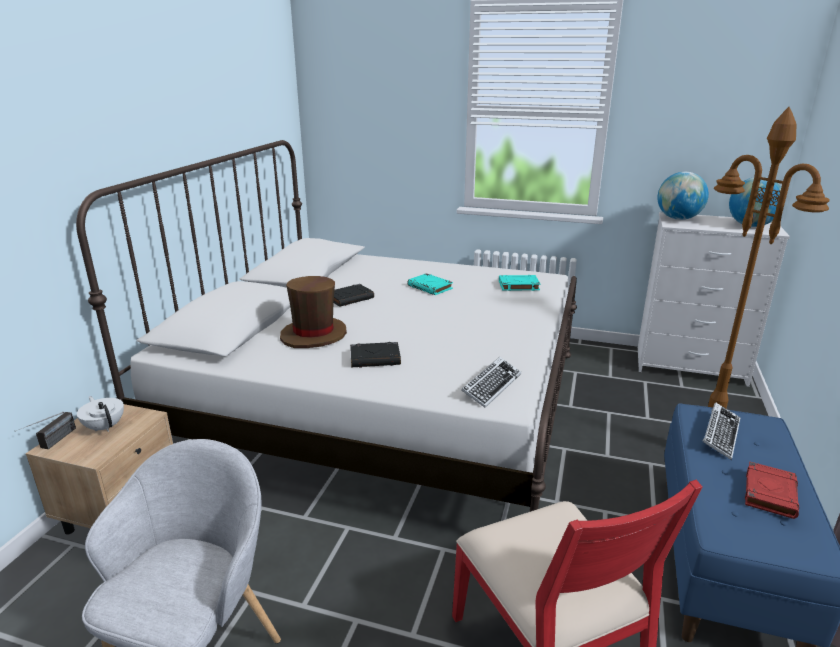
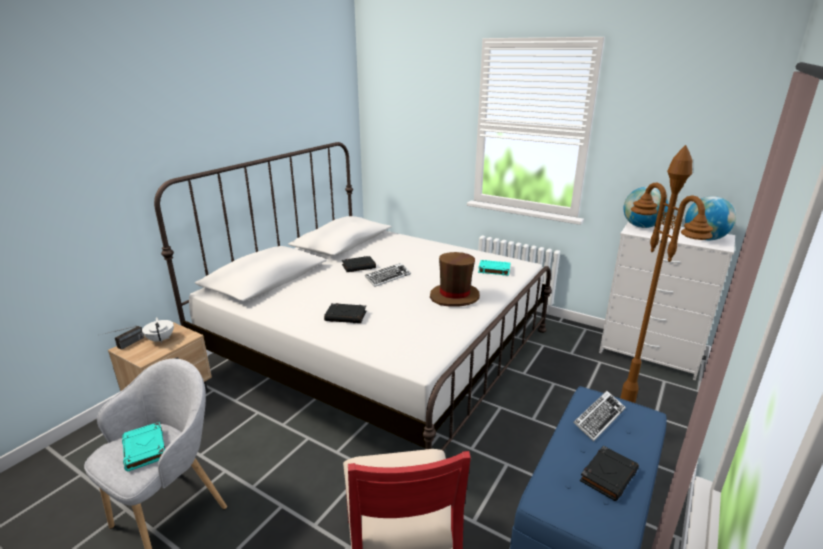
camera: 15 degrees right, 0 degrees up
brown hat [280,276,347,348] -> brown hat moved to [430,252,480,307]
turquoise book [408,273,453,295] -> turquoise book moved to [122,422,165,471]
keyboard [461,357,521,408] -> keyboard moved to [365,263,411,287]
red book [745,462,799,519] -> black book [580,446,639,501]

